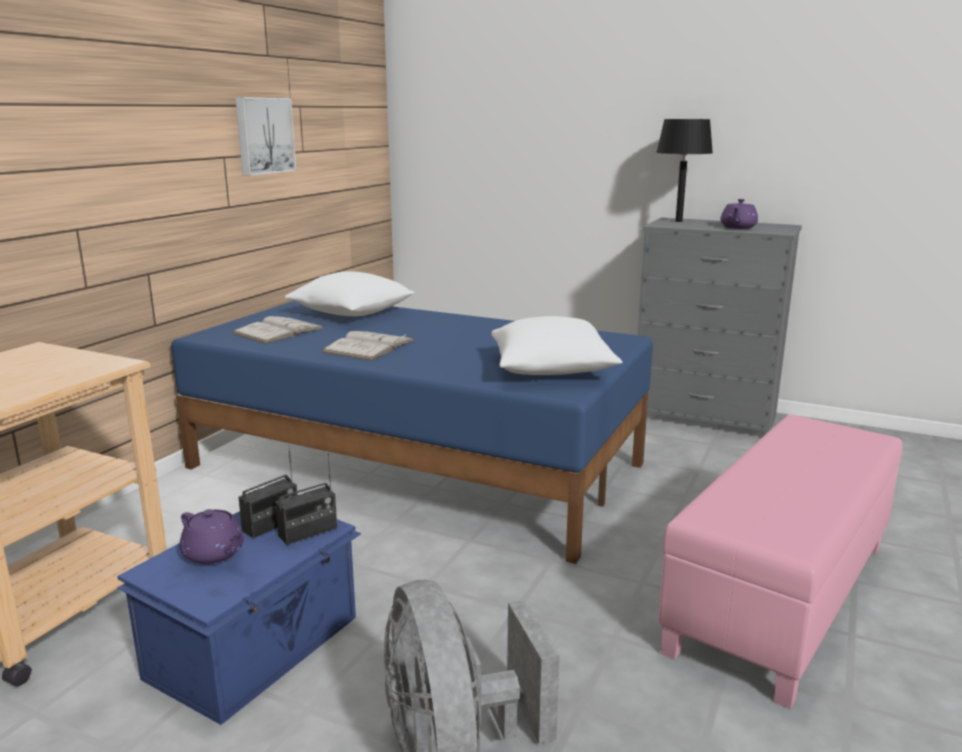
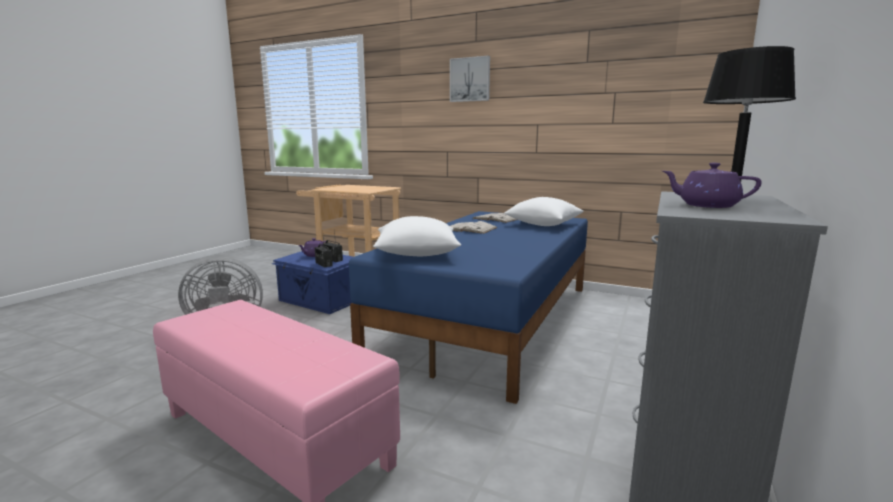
camera: 90 degrees right, 5 degrees down
picture [235,97,296,176] -> picture moved to [450,56,490,102]

